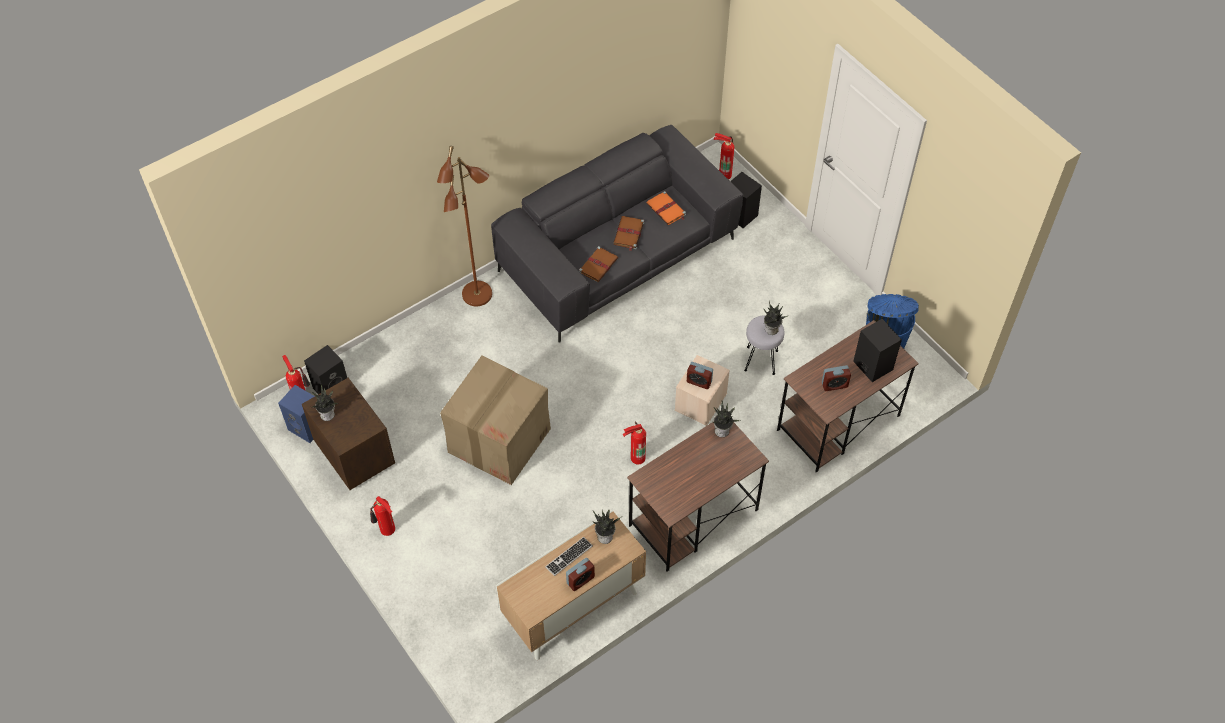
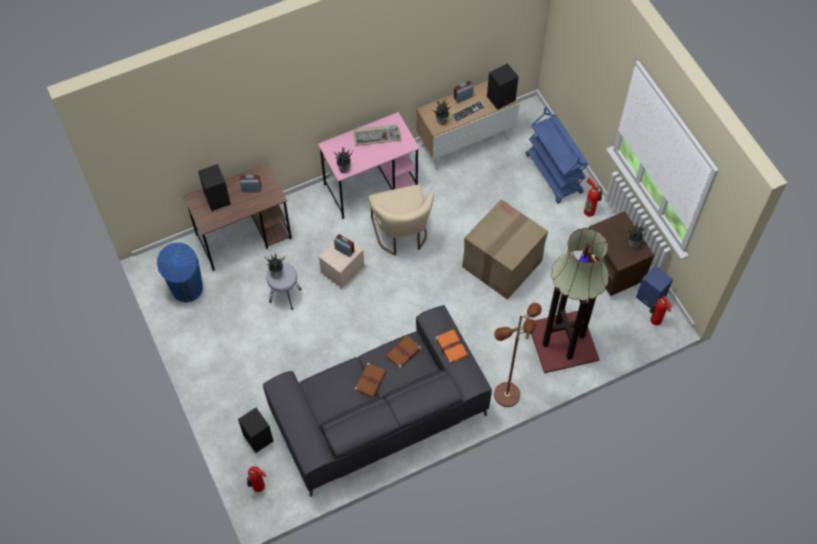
camera: 170 degrees left, 5 degrees up
black speaker [304,345,347,394] -> black speaker moved to [487,63,519,110]
fire extinguisher [623,422,646,464] -> beige chair [368,185,434,256]
brown desk [627,421,769,572] -> pink desk [318,112,420,219]
orange book [646,191,686,225] -> orange book moved to [435,329,468,364]
none -> keyboard [353,124,401,146]
none -> blue cart [526,107,589,203]
none -> floor lamp [531,228,609,373]

